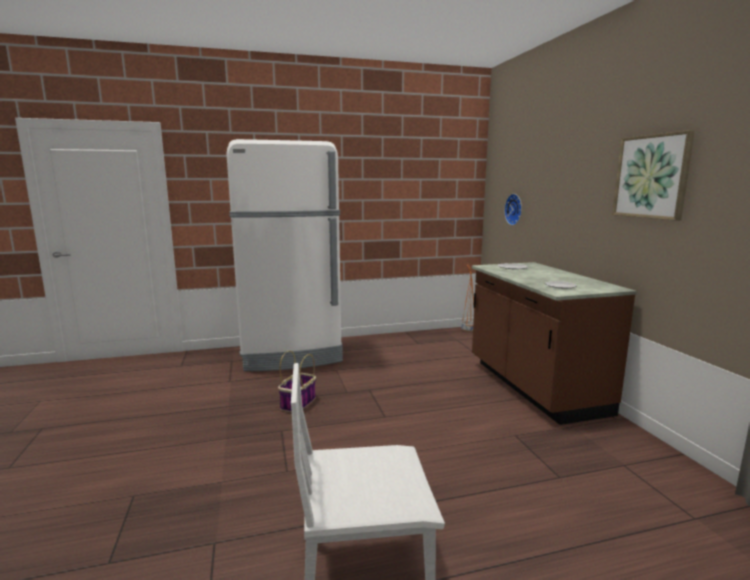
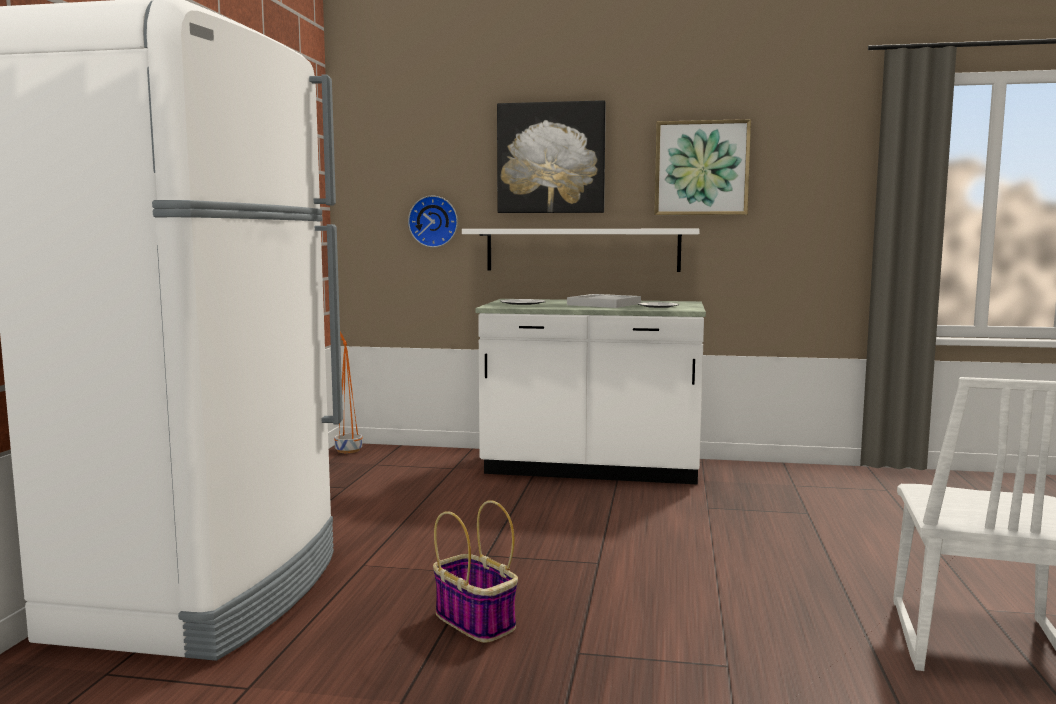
camera: 65 degrees left, 5 degrees down
brown counter [472,262,637,425] -> white counter [475,299,706,485]
none -> white shelf [462,229,699,272]
none -> picture [497,100,606,213]
none -> white tray [567,294,641,308]

